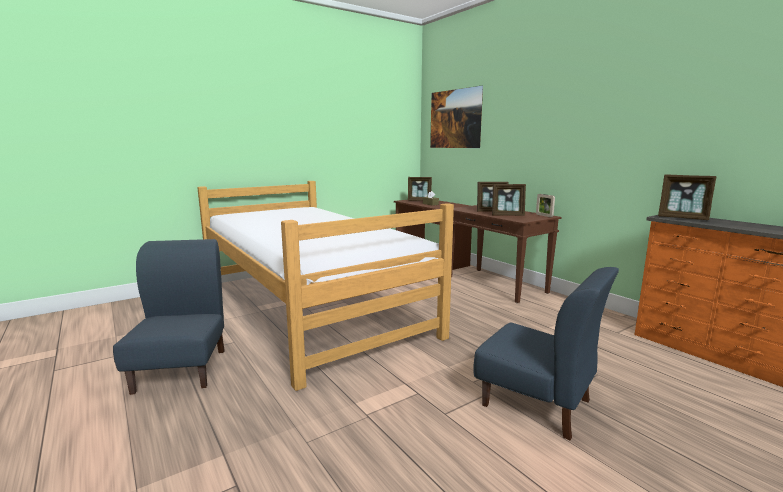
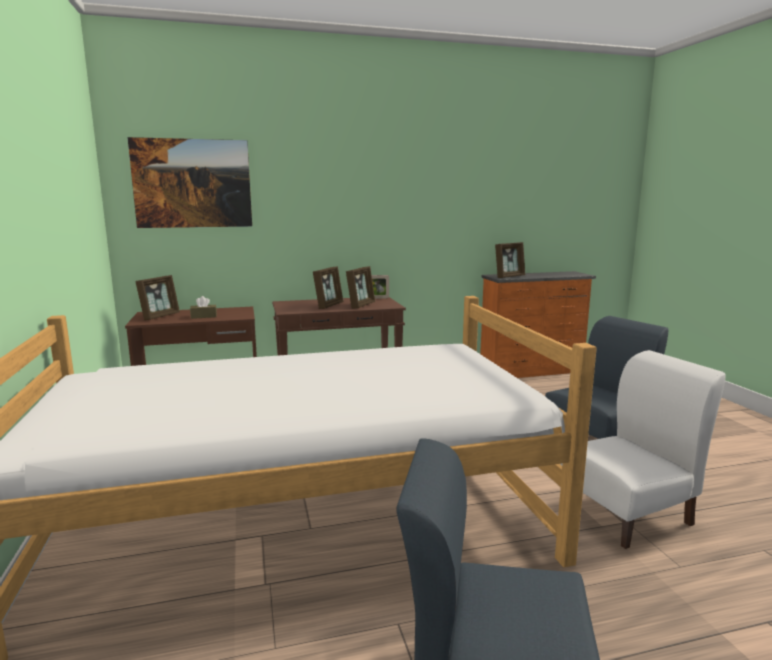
camera: 70 degrees left, 0 degrees up
none -> white chair [561,350,726,549]

